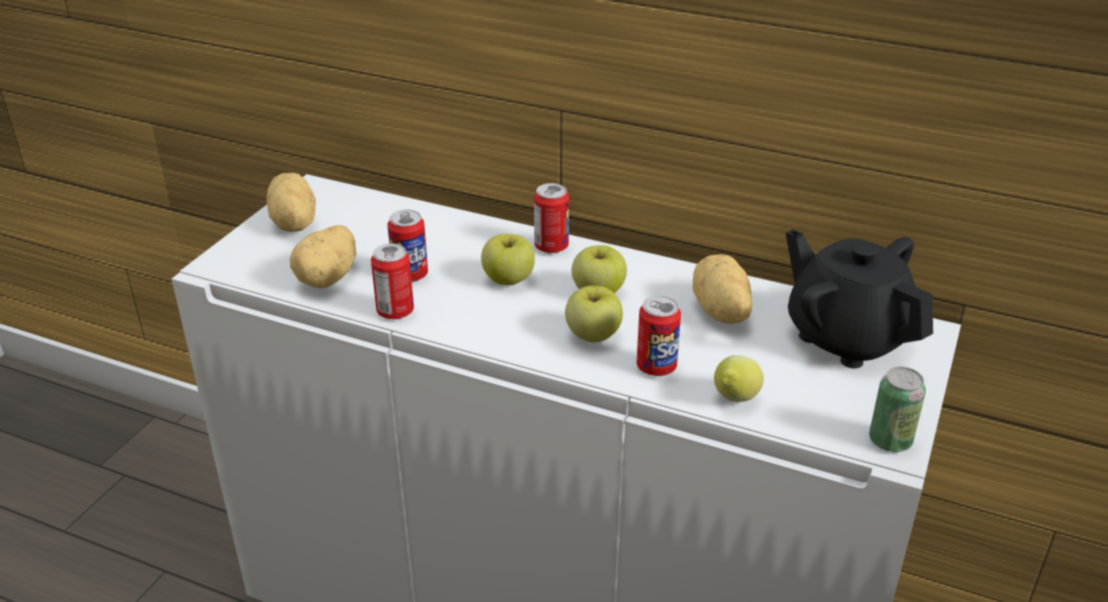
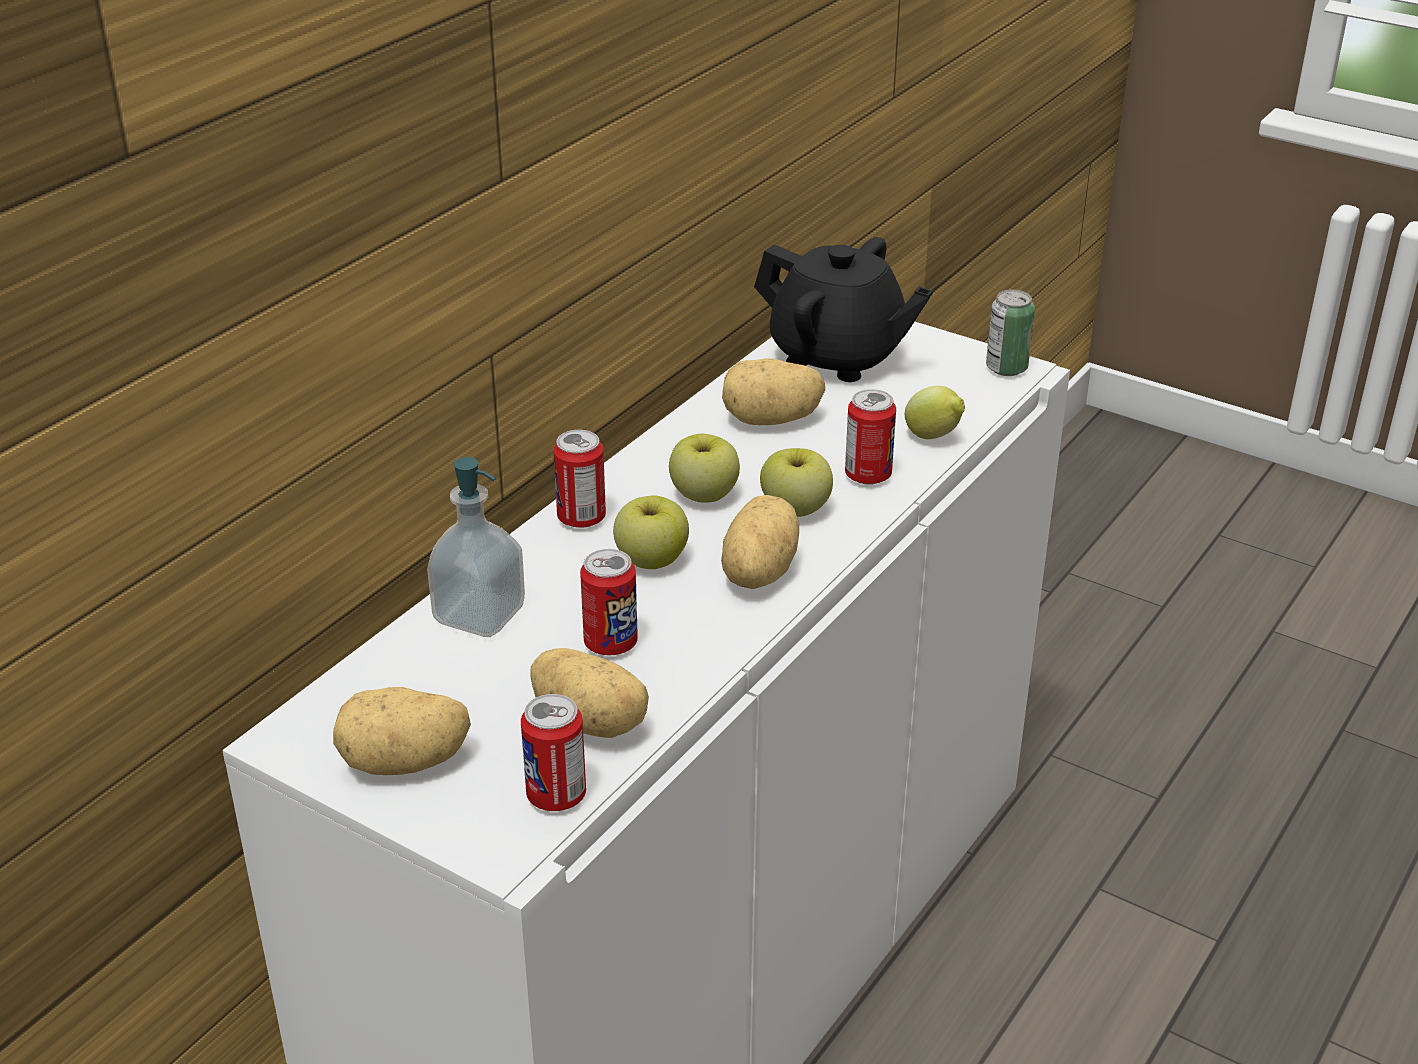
camera: 80 degrees left, 0 degrees up
can [371,244,414,319] -> can moved to [521,694,586,811]
black teapot [786,229,933,368] -> black teapot turned 120 degrees counterclockwise [754,237,933,382]
none -> soap dispenser [427,457,525,637]
none -> potato [721,495,799,589]

